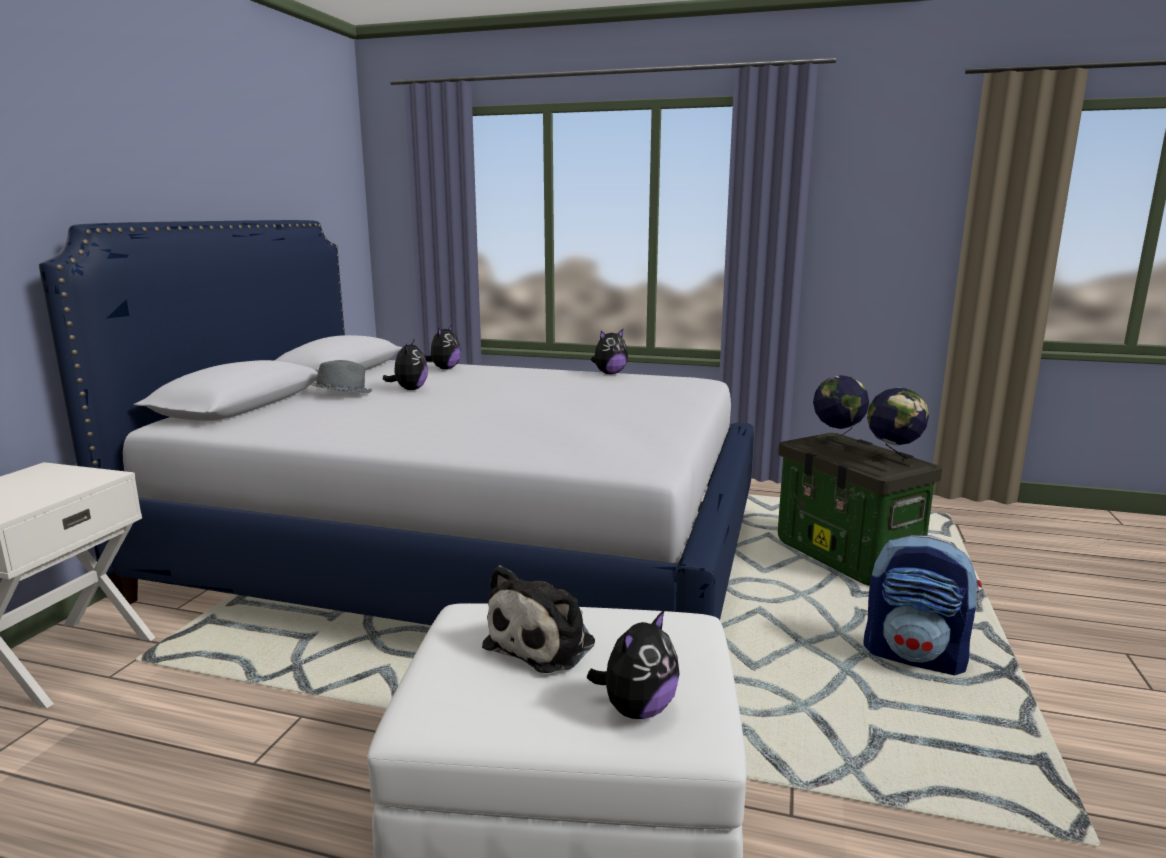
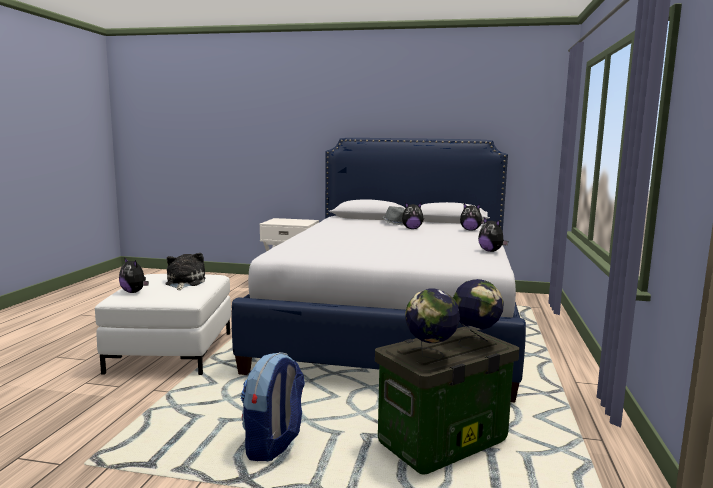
camera: 85 degrees right, 5 degrees down
plush toy [482,565,595,673] -> plush toy turned 60 degrees clockwise [165,253,205,290]

